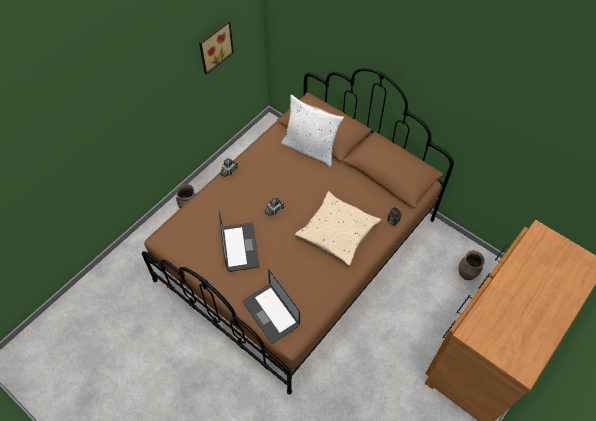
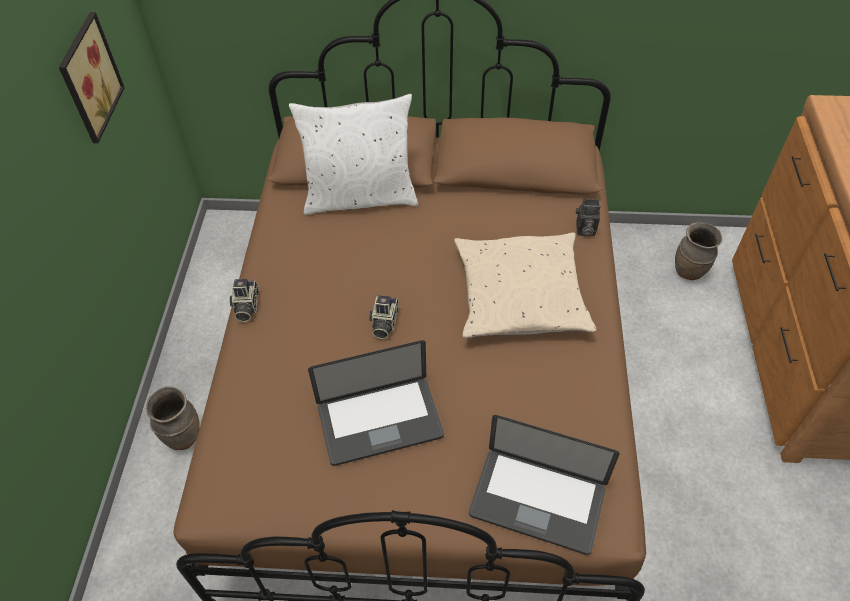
camera: 35 degrees left, 5 degrees down
laptop [219,210,260,272] -> laptop turned 120 degrees clockwise [308,340,444,466]

